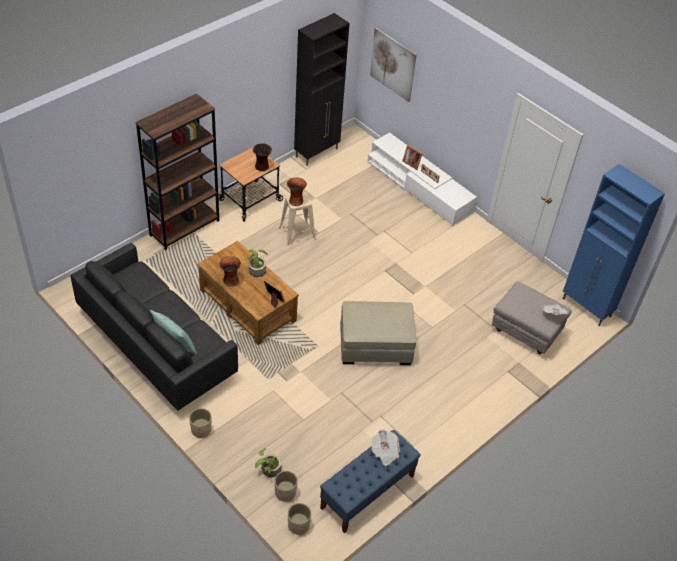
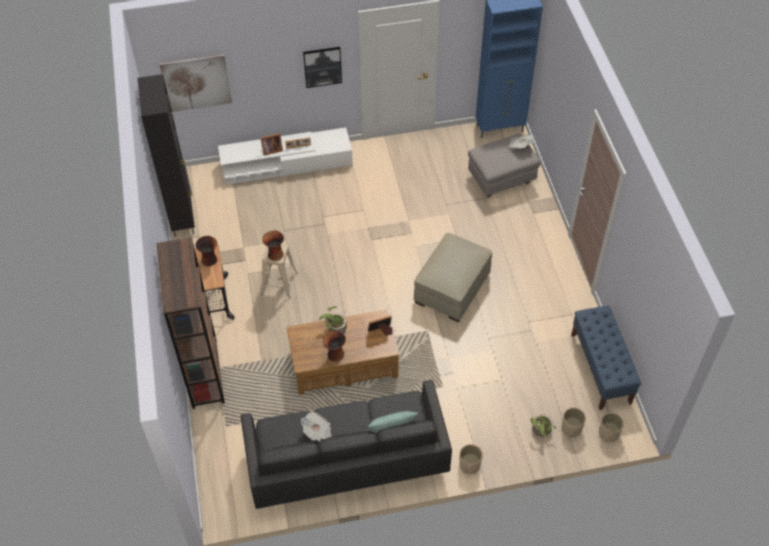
camera: 55 degrees left, 5 degrees up
newspaper [371,429,400,466] -> newspaper moved to [301,412,331,441]
none -> picture [303,47,342,88]

